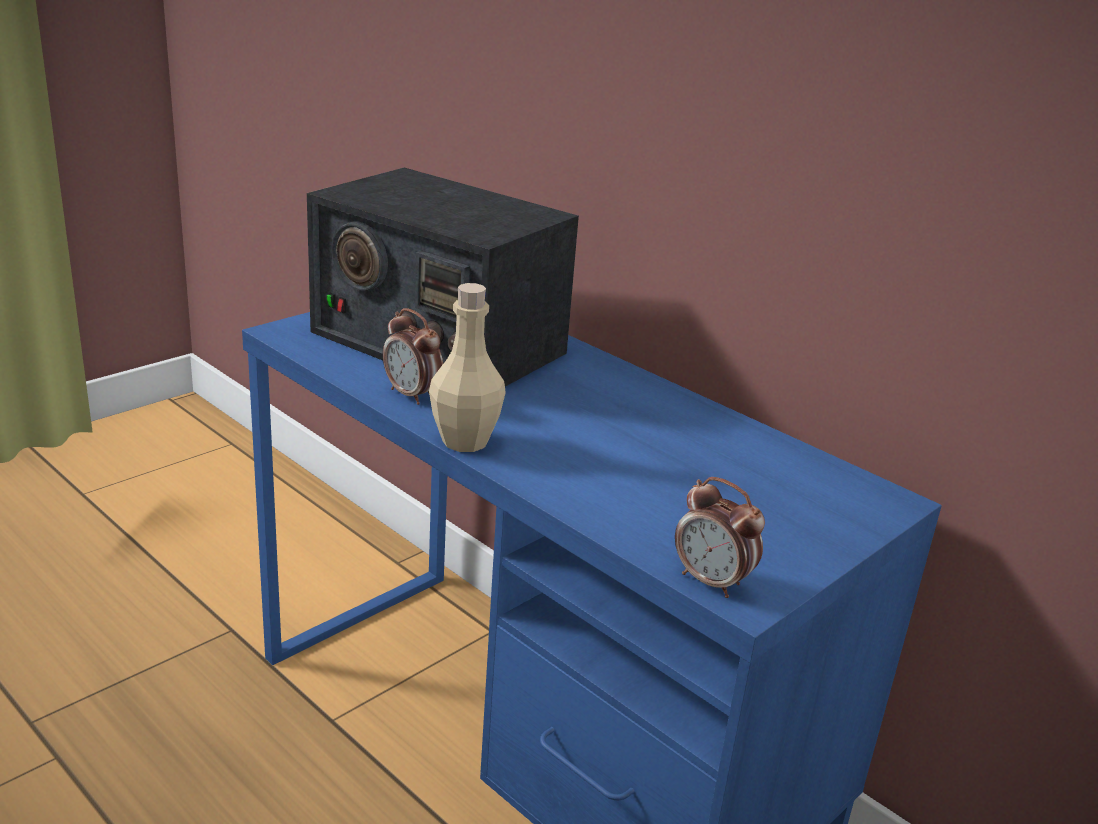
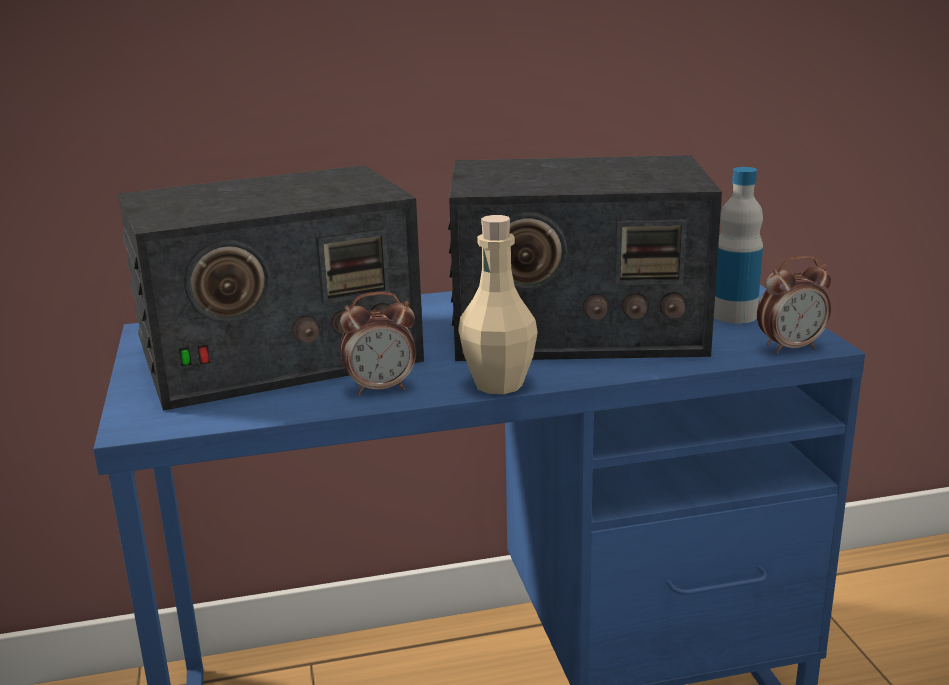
camera: 55 degrees left, 5 degrees down
none -> radio [448,155,722,361]
none -> bottle [714,167,763,324]

